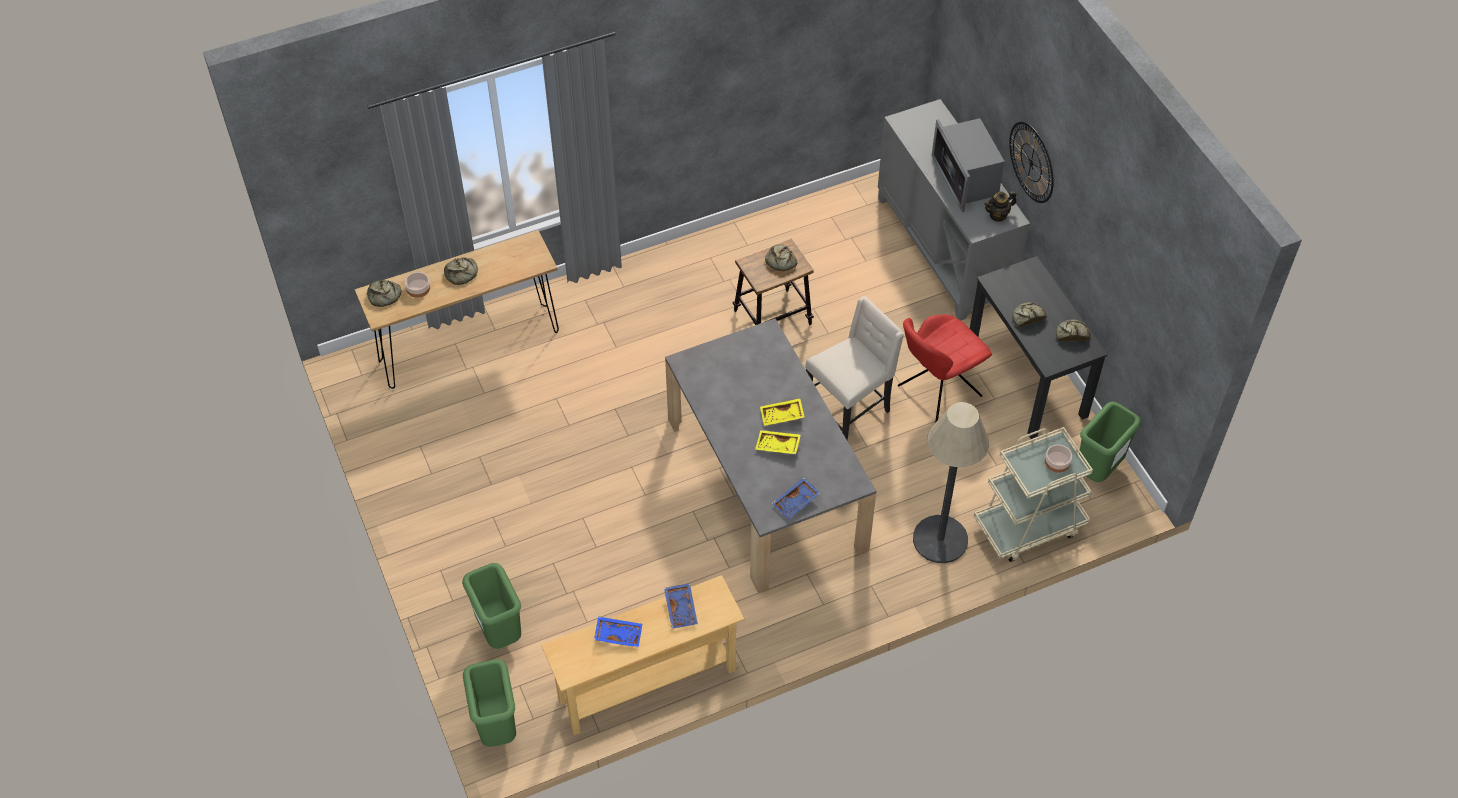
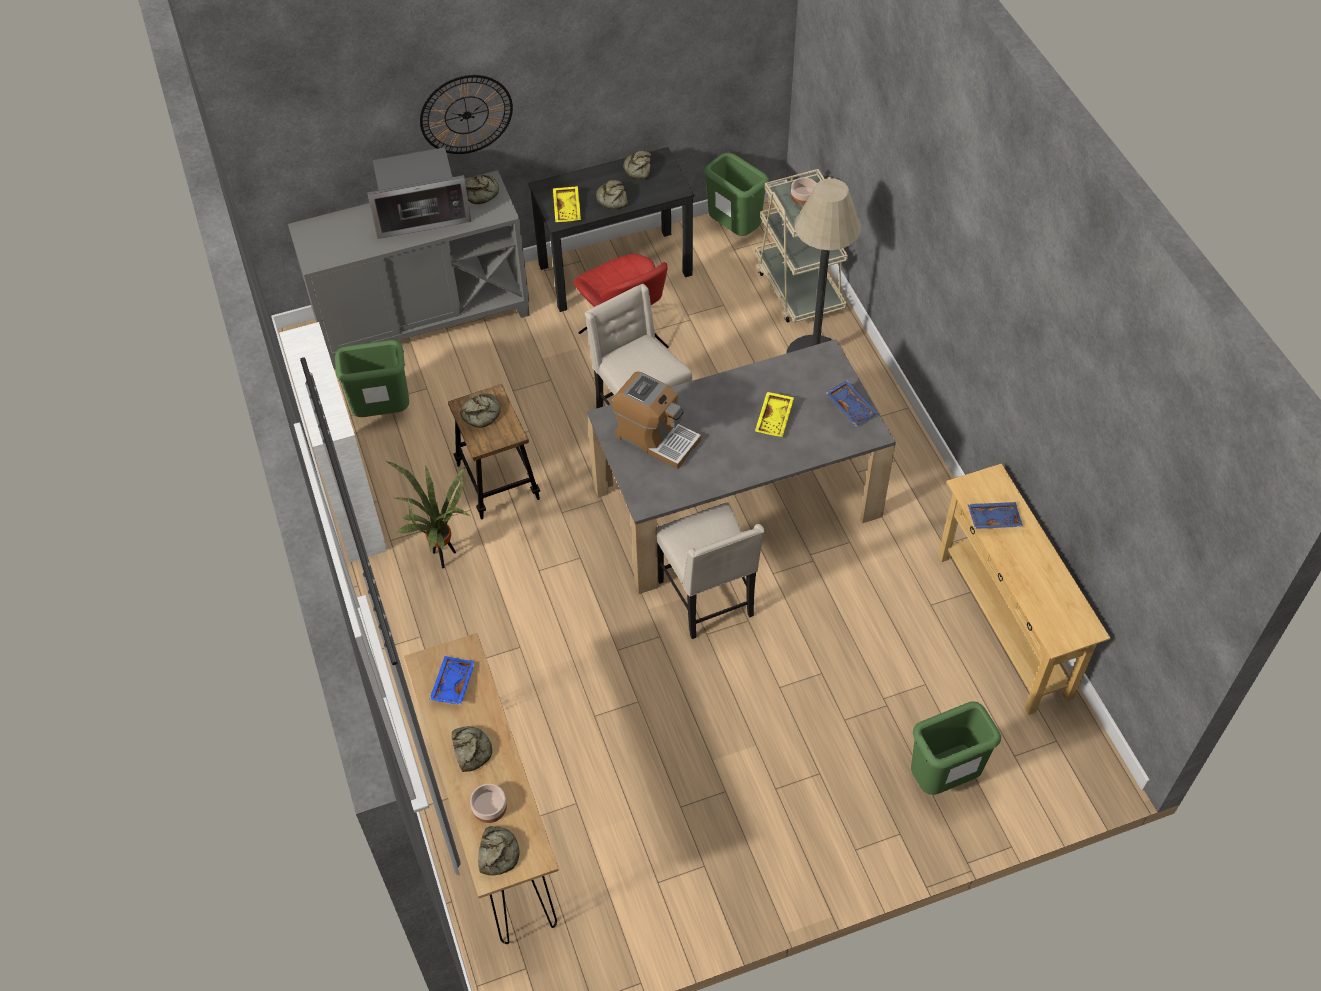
camera: 85 degrees left, 0 degrees up
green trash can [463,659,516,747] -> green trash can moved to [335,340,409,417]
blue tray [594,616,642,648] -> blue tray moved to [429,656,476,705]
yellow tray [760,398,805,426] -> yellow tray moved to [553,186,581,222]
teapot [984,191,1016,222] -> bread [465,174,499,204]
none -> white bookcase [279,322,387,562]
none -> potted plant [385,460,470,568]
none -> coffee machine [612,371,701,469]
none -> beige chair [657,502,764,639]

